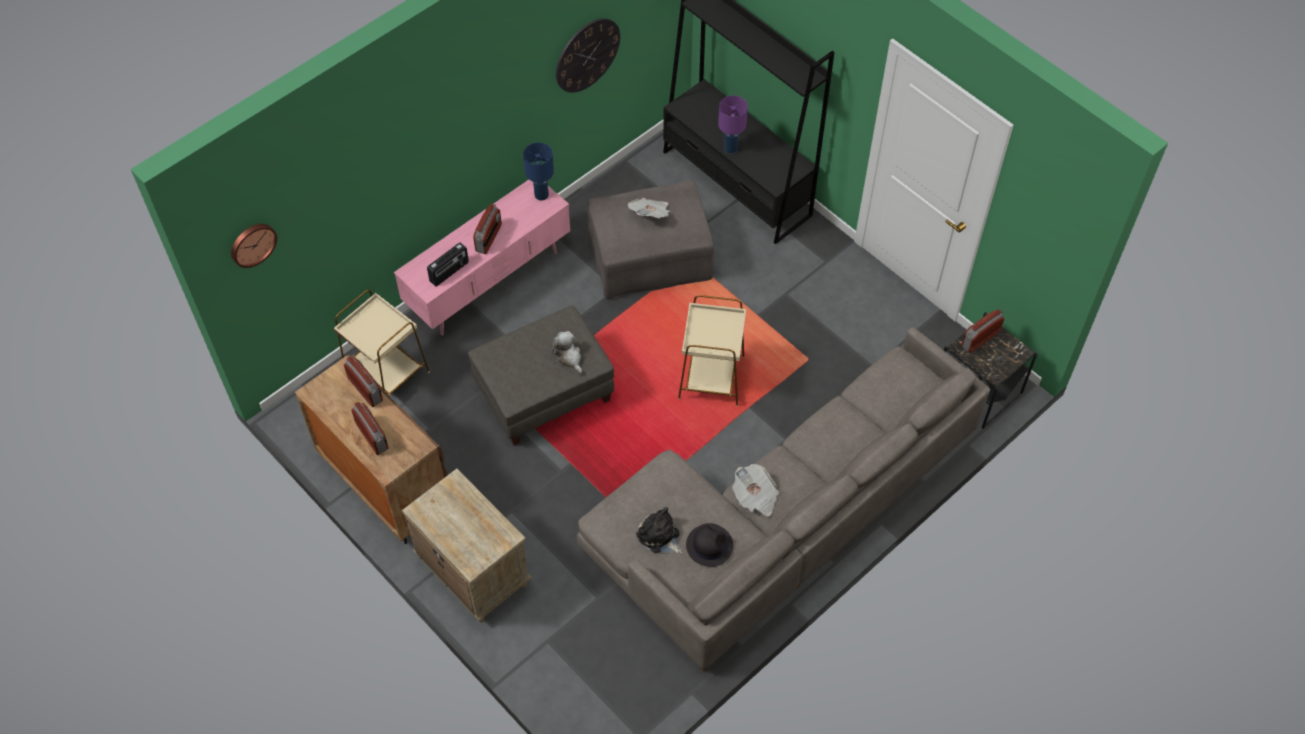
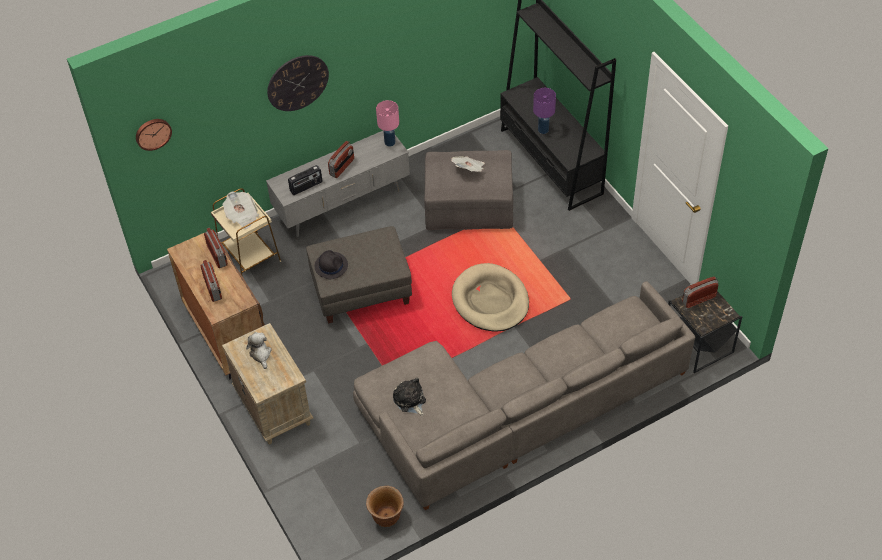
camera: 15 degrees right, 5 degrees down
pink tv stand [394,180,570,336] -> grey tv stand [266,131,410,237]
blue table lamp [523,143,554,201] -> pink table lamp [376,100,399,147]
plush toy [552,331,582,374] -> plush toy moved to [246,332,271,369]
wall clock [556,18,620,93] -> wall clock moved to [267,55,329,111]
beige side table [678,295,746,406] -> beige dog bed [452,263,529,332]
black hat [686,523,733,567] -> black hat moved to [314,250,348,279]
newspaper [732,464,780,516] -> newspaper moved to [223,191,259,229]
none -> brown planter [366,486,404,527]

